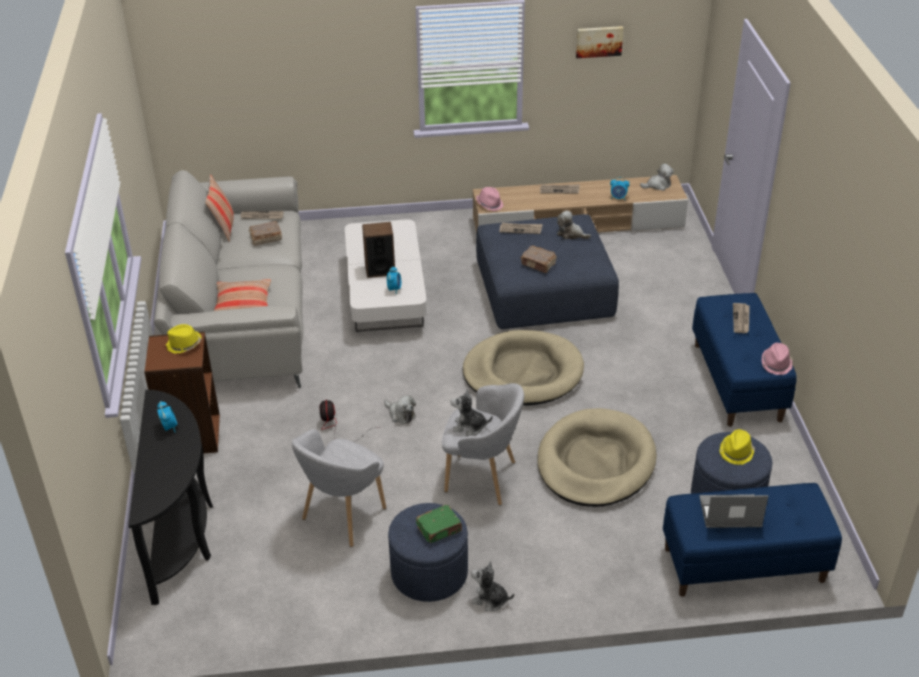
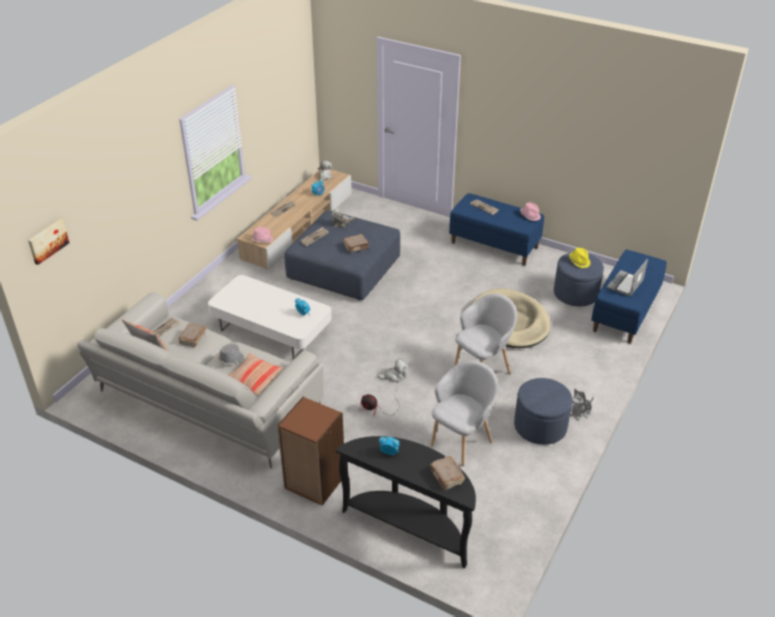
camera: 55 degrees left, 0 degrees up
yellow hat [166,324,202,354] -> none
grey armchair [292,429,386,547] -> grey armchair turned 120 degrees counterclockwise [431,360,498,466]
speaker [362,222,395,278] -> none
green book [416,505,462,543] -> none
plush toy [450,389,493,436] -> none
beige dog bed [463,330,584,405] -> none
picture [576,26,623,58] -> picture moved to [28,219,69,265]
none -> grey hat [218,344,244,364]
none -> brown book [430,456,465,490]

